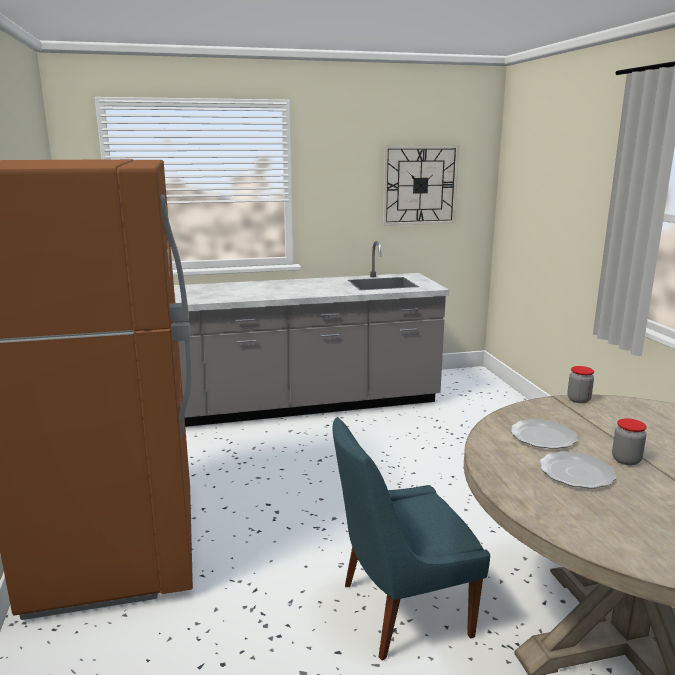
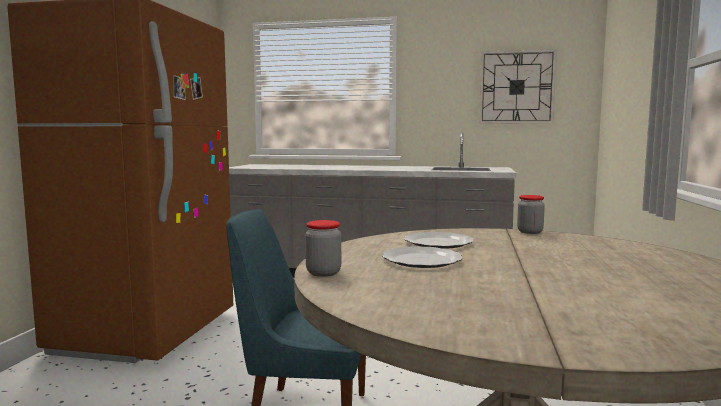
camera: 25 degrees right, 10 degrees down
jar [612,418,647,465] -> jar moved to [305,220,341,277]

